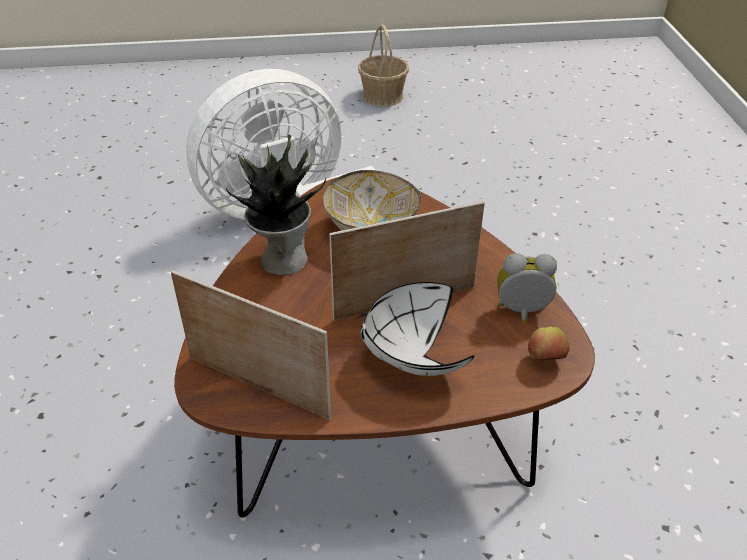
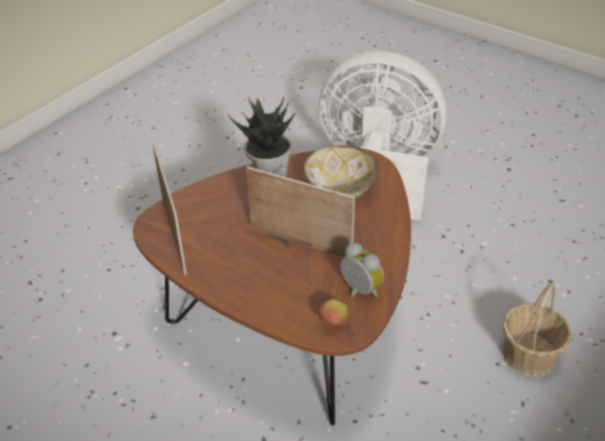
camera: 45 degrees right, 0 degrees up
basket [358,24,409,107] -> basket moved to [503,283,571,377]
white bowl [361,282,474,376] -> none

